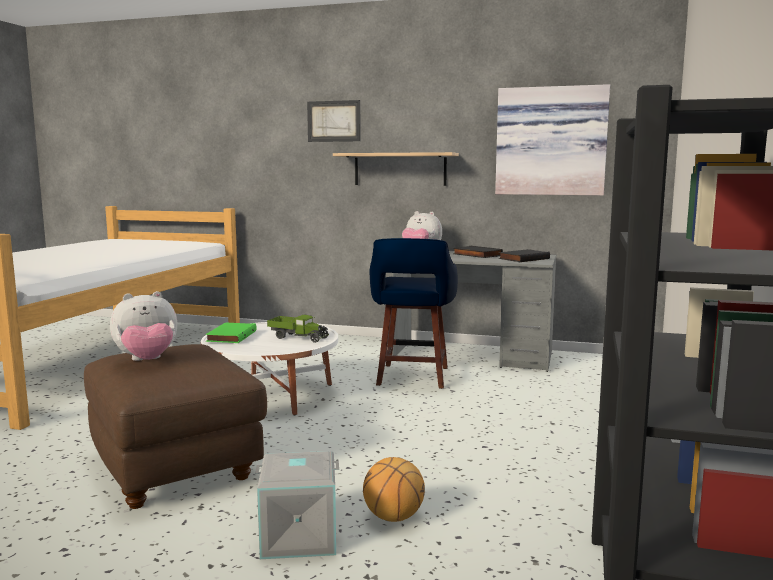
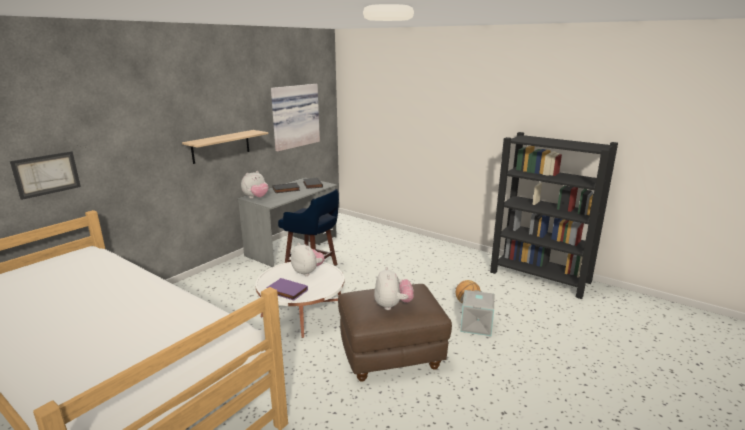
camera: 70 degrees left, 10 degrees up
green book [206,323,257,343] -> purple book [266,278,308,301]
toy truck [267,314,328,343] -> plush toy [291,243,325,276]
picture [307,100,361,142] -> picture moved to [10,151,81,200]

